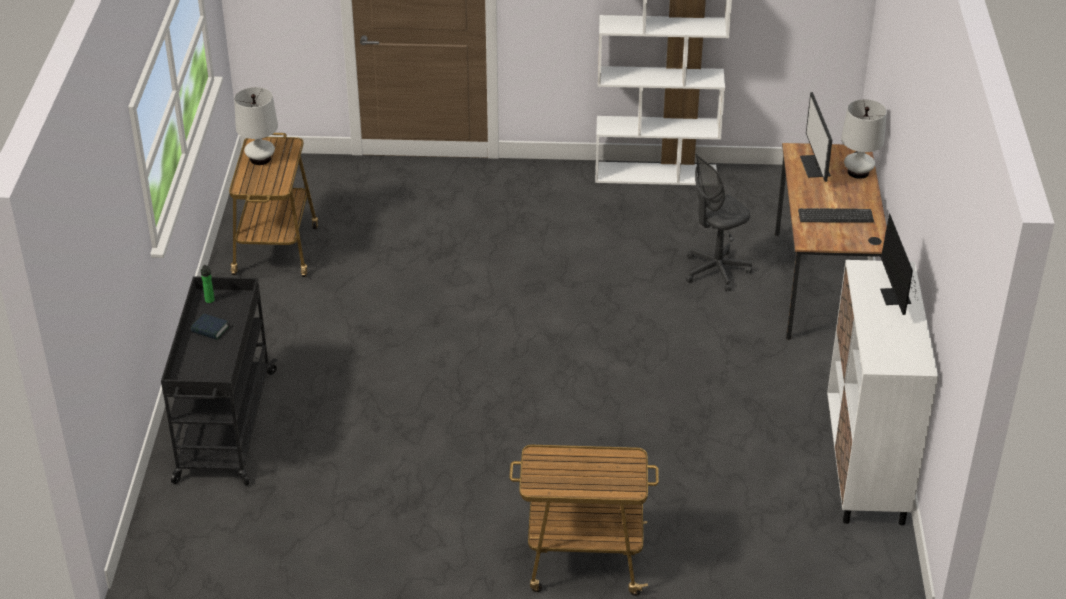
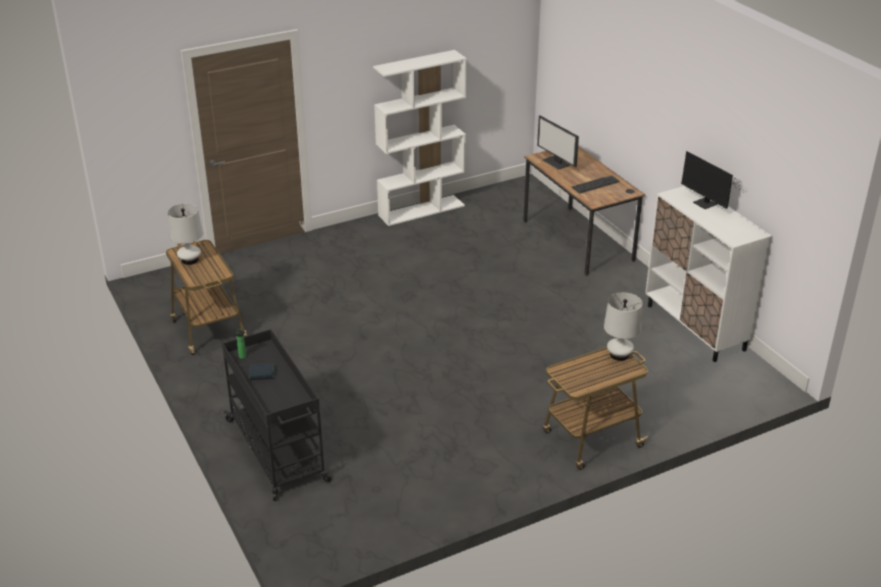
camera: 30 degrees left, 5 degrees down
grey office chair [686,154,752,292] -> none
white table lamp [841,99,887,179] -> white table lamp moved to [604,292,642,361]

